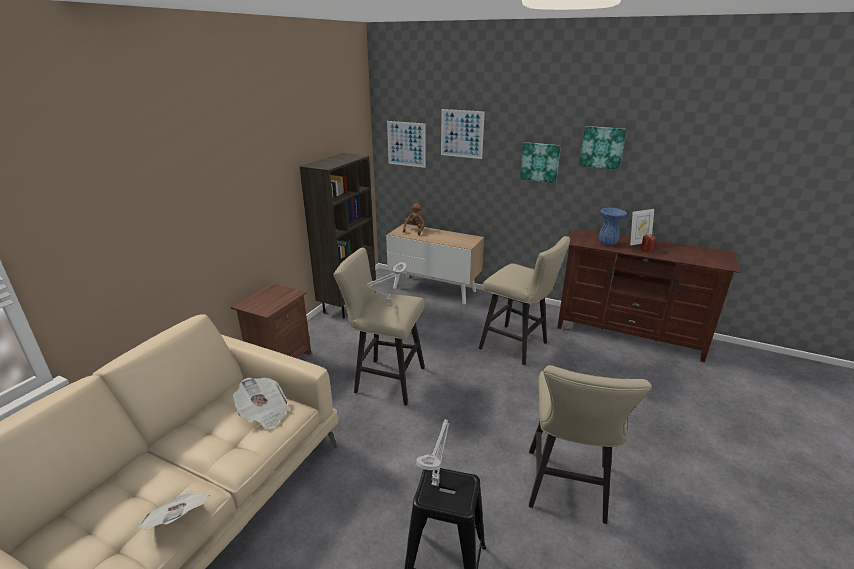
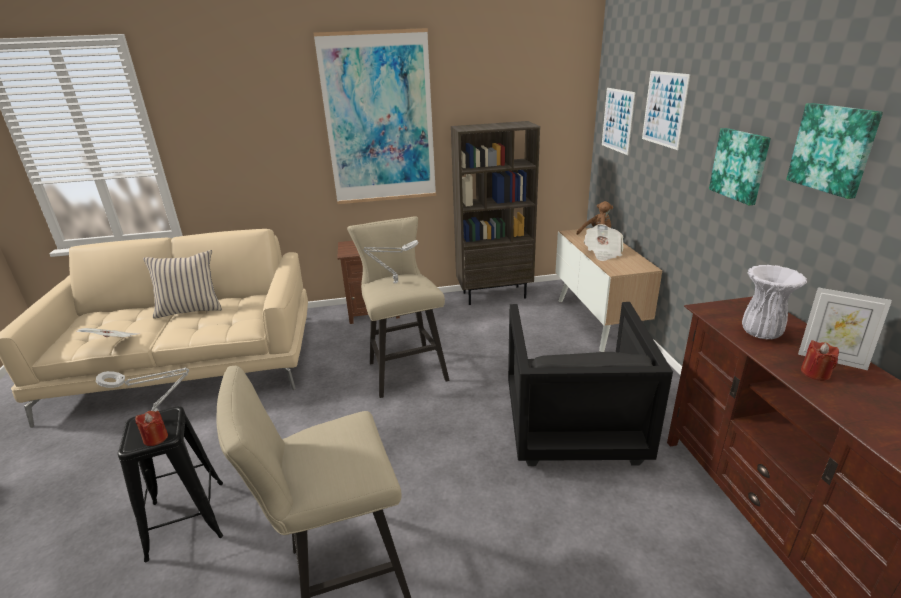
camera: 55 degrees right, 0 degrees up
newspaper [233,378,290,430] -> newspaper moved to [584,224,624,261]
beige stool [479,236,570,365] -> black armchair [508,302,673,466]
blue vase [599,208,627,245] -> white vase [742,265,807,339]
none -> red candle [135,411,168,446]
none -> beige pillow [143,250,222,319]
none -> picture [314,28,436,204]

